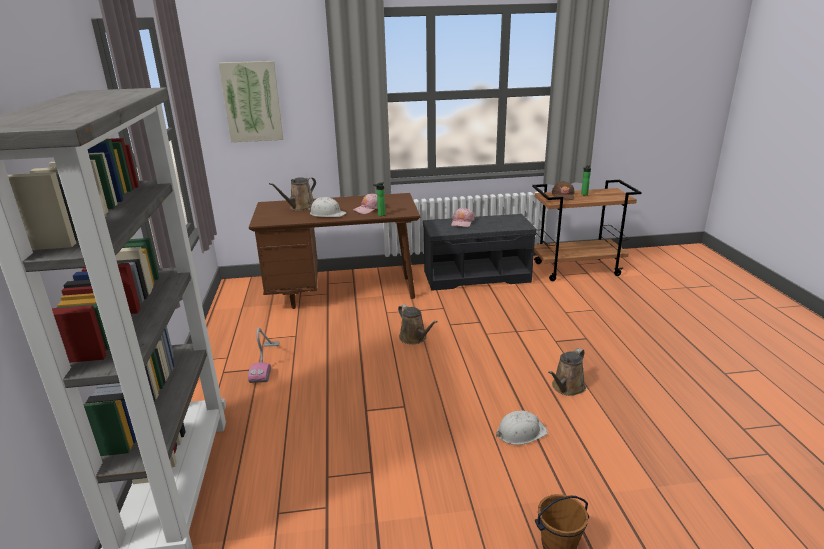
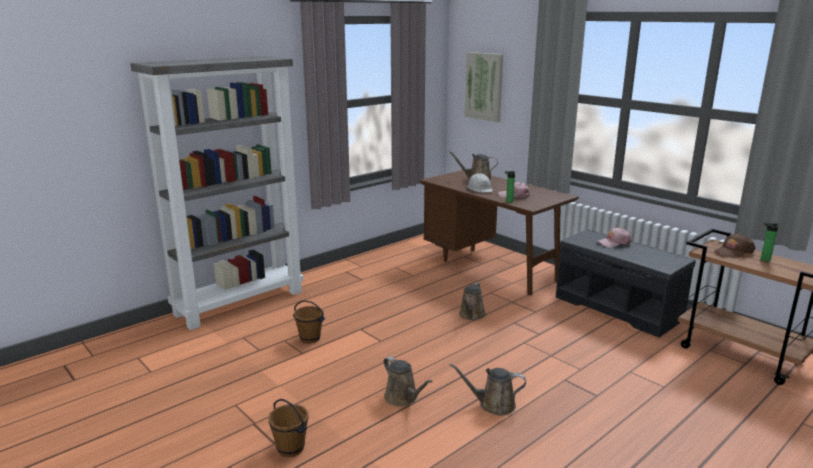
camera: 55 degrees right, 5 degrees down
vacuum cleaner [248,328,280,383] -> none
white hard hat [496,411,548,445] -> brown watering can [384,356,433,406]
none -> brown bucket [293,300,325,343]

